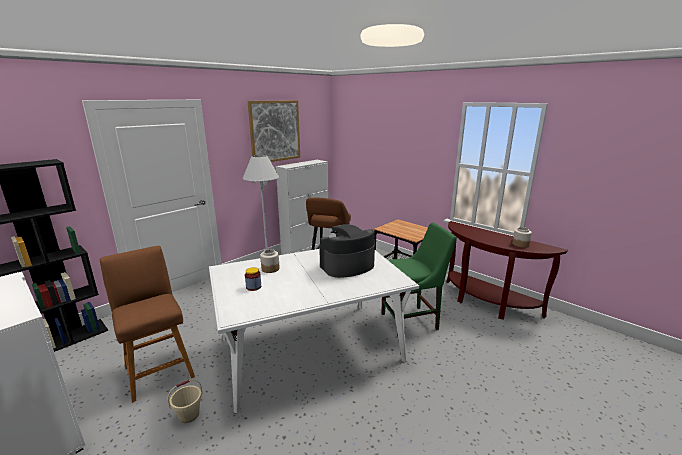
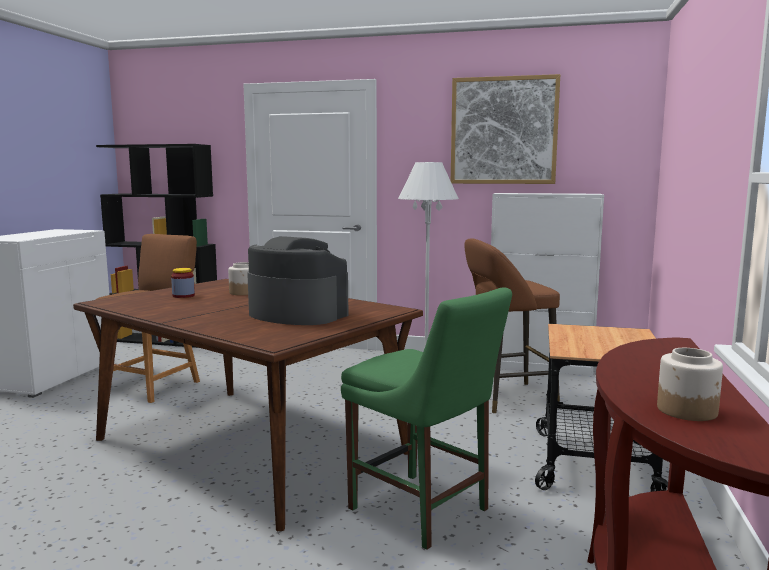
camera: 60 degrees right, 10 degrees down
beige bucket [167,380,202,423] -> none
white dining table [209,249,419,413] -> brown dining table [73,279,423,531]

